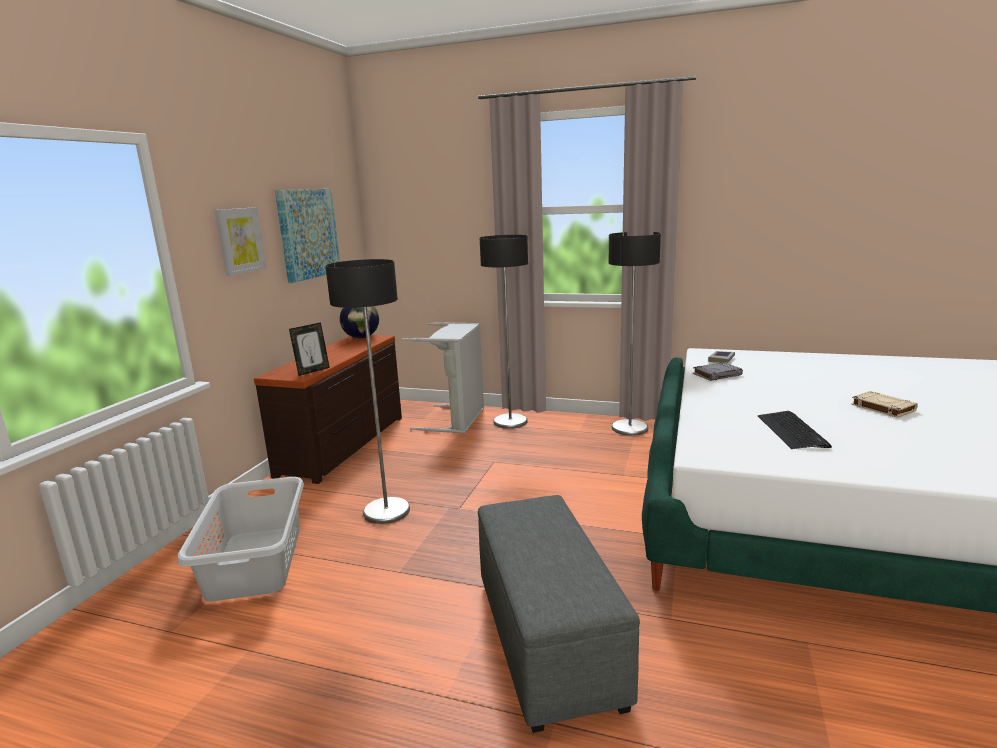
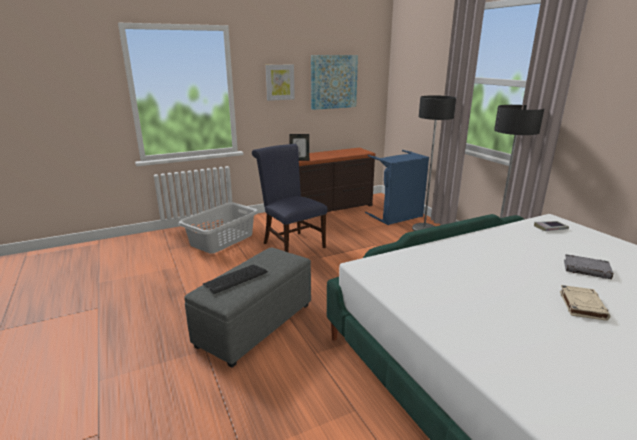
camera: 45 degrees right, 5 degrees up
floor lamp [325,259,410,524] -> blue chair [252,144,327,252]
globe [340,306,379,338] -> none
grey laundry basket [402,322,484,433] -> blue laundry basket [365,150,429,225]
grey book [693,362,743,381] -> grey book moved to [564,254,613,279]
keyboard [758,411,832,449] -> keyboard moved to [203,264,268,294]

